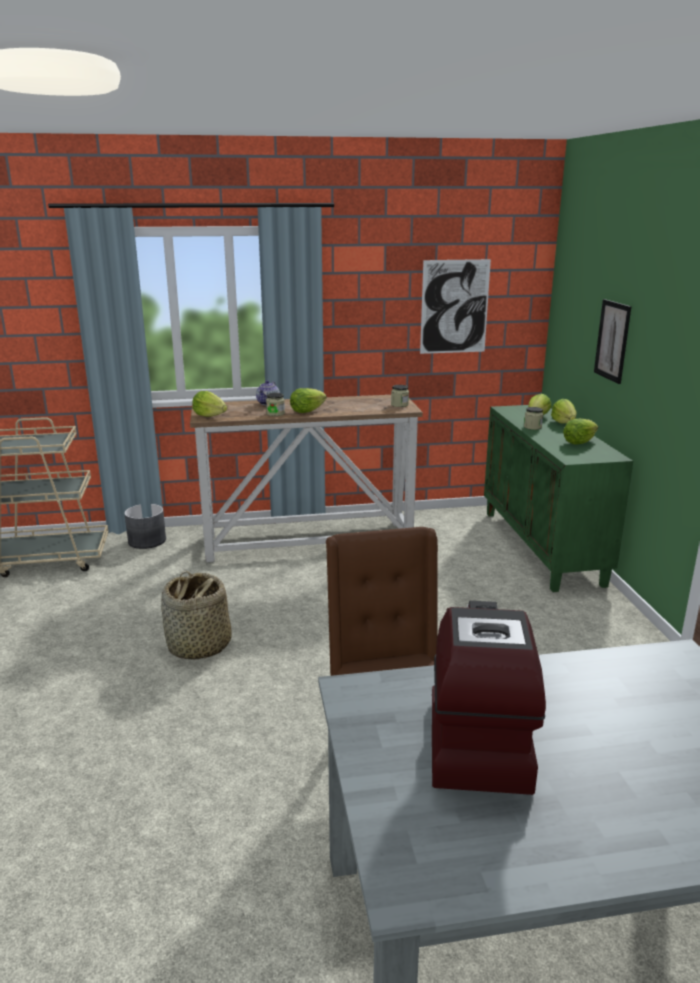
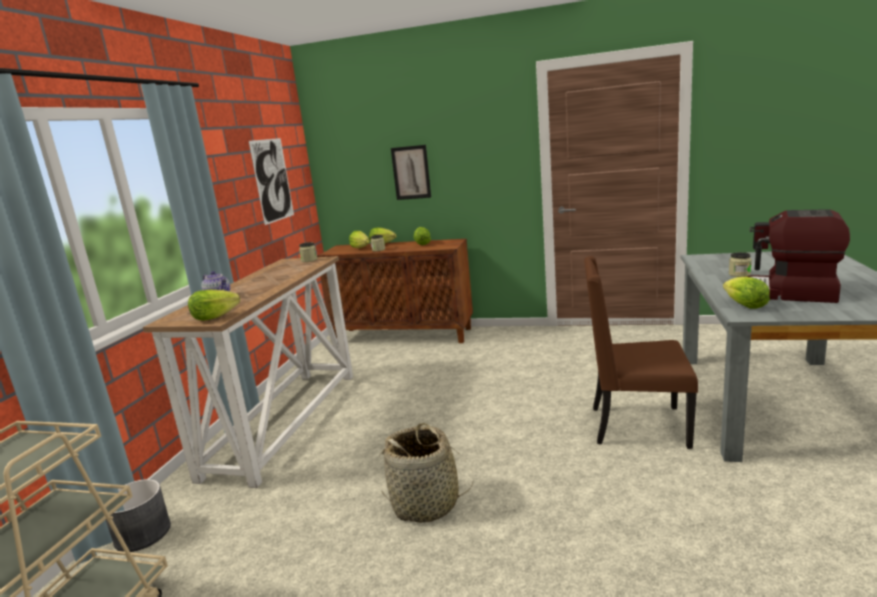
camera: 65 degrees left, 5 degrees down
jar [266,393,285,416] -> jar moved to [729,252,752,277]
lettuce [290,388,326,413] -> lettuce moved to [723,277,770,309]
green cabinet [484,405,633,592] -> brown cabinet [317,239,473,343]

